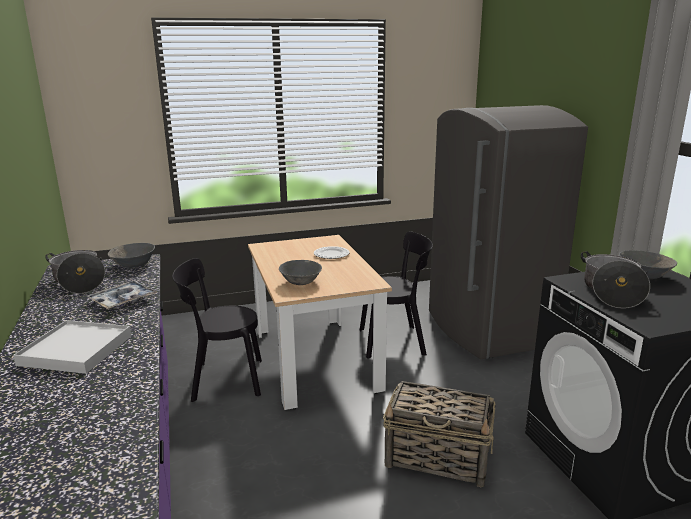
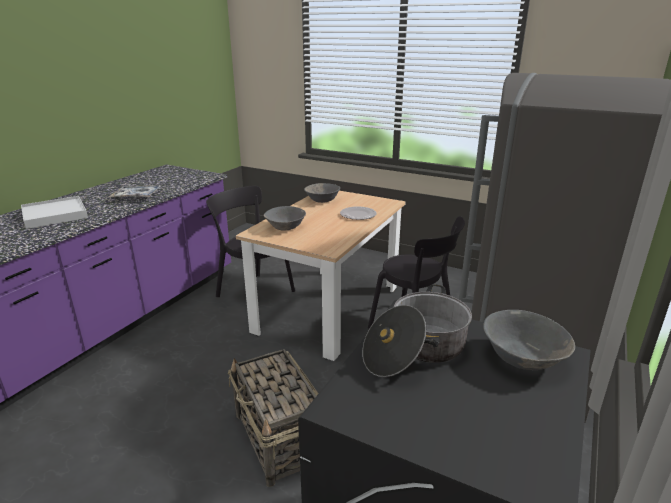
camera: 45 degrees right, 5 degrees up
cooking pot [45,250,105,294] -> none
grey bowl [108,243,155,268] -> grey bowl moved to [304,183,340,203]

